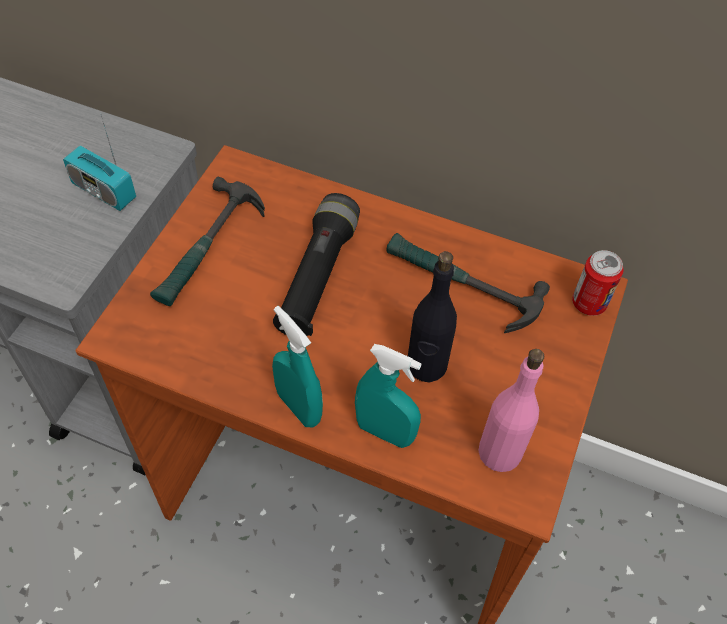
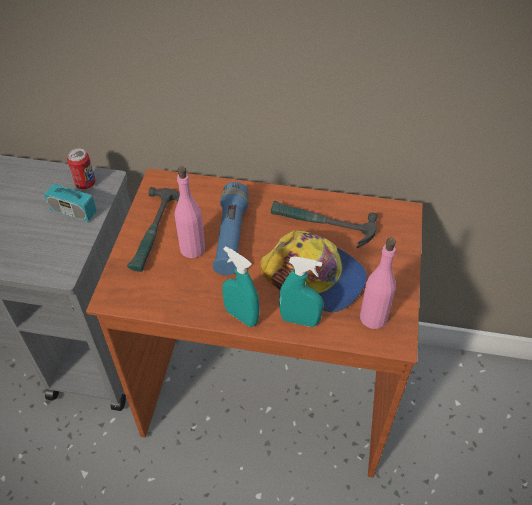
camera: 10 degrees left, 5 degrees down
black flashlight [273,193,360,336] -> blue flashlight [212,182,249,275]
black bottle [408,251,457,383] -> cap [260,230,367,312]
can [572,250,624,316] -> can moved to [67,149,96,189]
none -> pink bottle [175,166,205,258]

